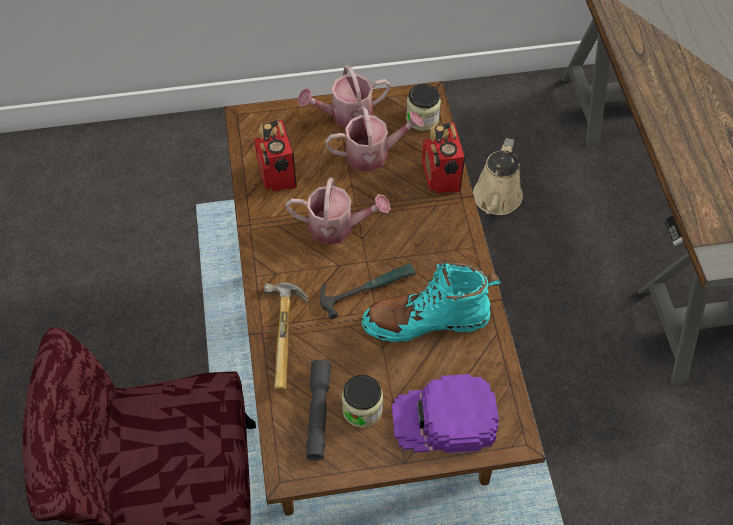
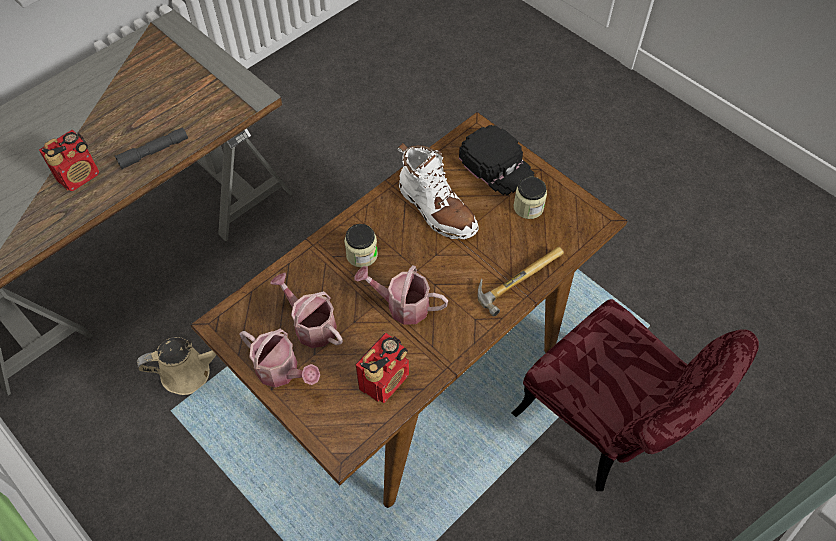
camera: 125 degrees left, 0 degrees up
watering can [286,178,391,245] -> watering can turned 45 degrees counterclockwise [354,265,448,325]
grey flashlight [306,359,331,460] -> grey flashlight moved to [115,127,188,169]
hammer [320,263,416,319] -> none
turquoise boot [362,260,501,342] -> white boot [397,143,479,239]
purple cap [392,374,499,454] -> black cap [459,125,534,195]
jar [406,84,441,131] -> jar moved to [344,224,378,267]
radio [422,122,465,193] -> radio moved to [39,130,99,191]

